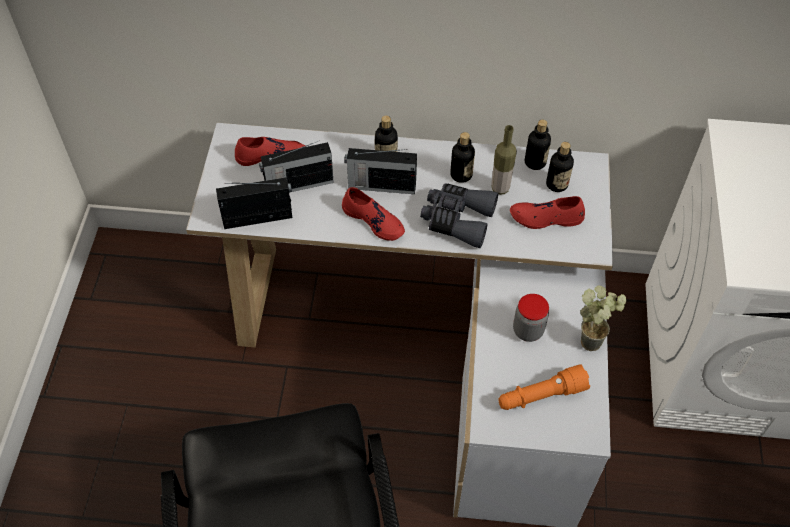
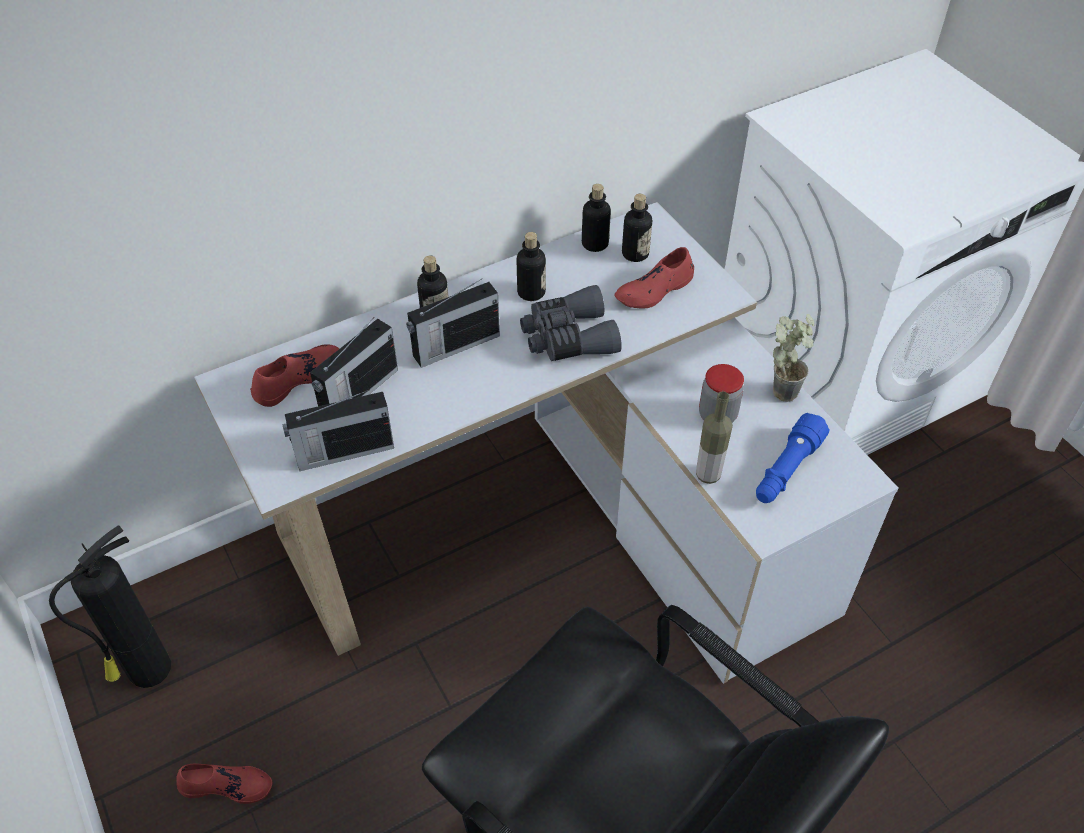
camera: 35 degrees left, 5 degrees down
radio [216,177,292,229] -> radio turned 150 degrees counterclockwise [282,389,394,471]
red shoe [342,187,405,241] -> red shoe moved to [176,764,272,804]
bottle [491,125,517,195] -> bottle moved to [696,391,733,484]
orange flashlight [498,364,590,410] -> blue flashlight [756,413,829,503]
none -> fire extinguisher [49,525,171,688]

